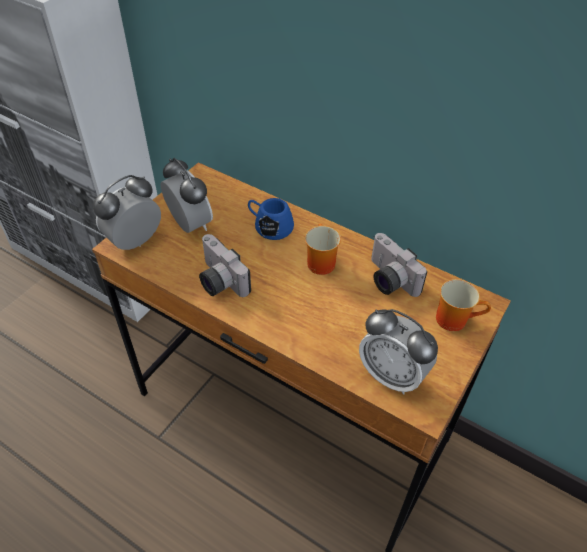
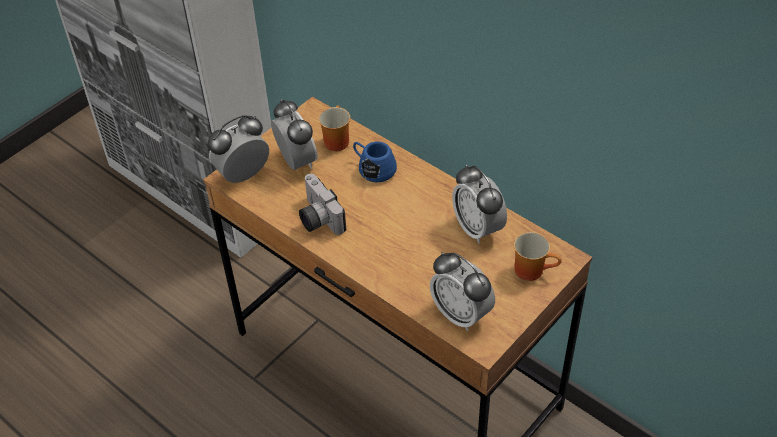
camera: 10 degrees right, 0 degrees up
mug [305,224,341,275] -> mug moved to [318,105,350,151]
camera [371,233,427,297] -> alarm clock [452,165,507,244]

